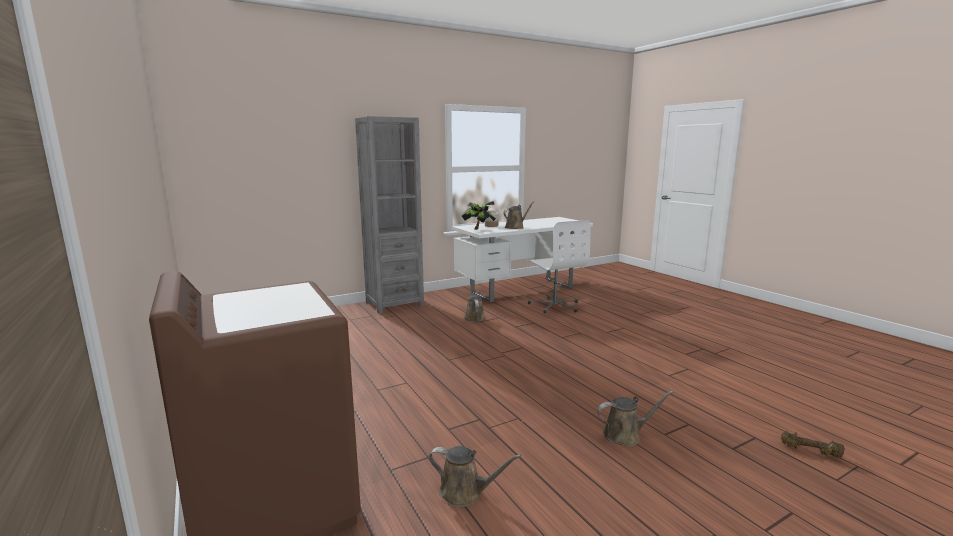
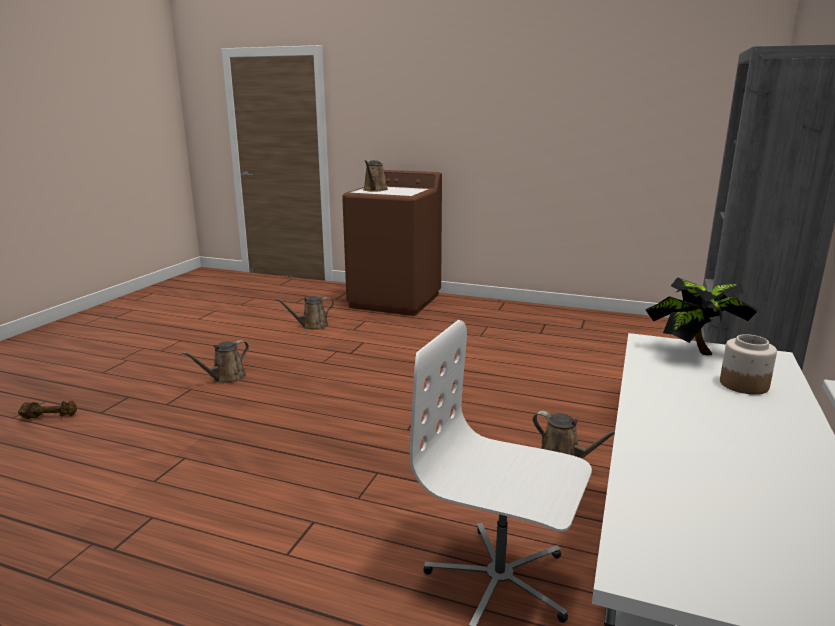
camera: 140 degrees right, 5 degrees up
brown watering can [503,201,534,229] -> brown watering can moved to [363,160,388,192]

